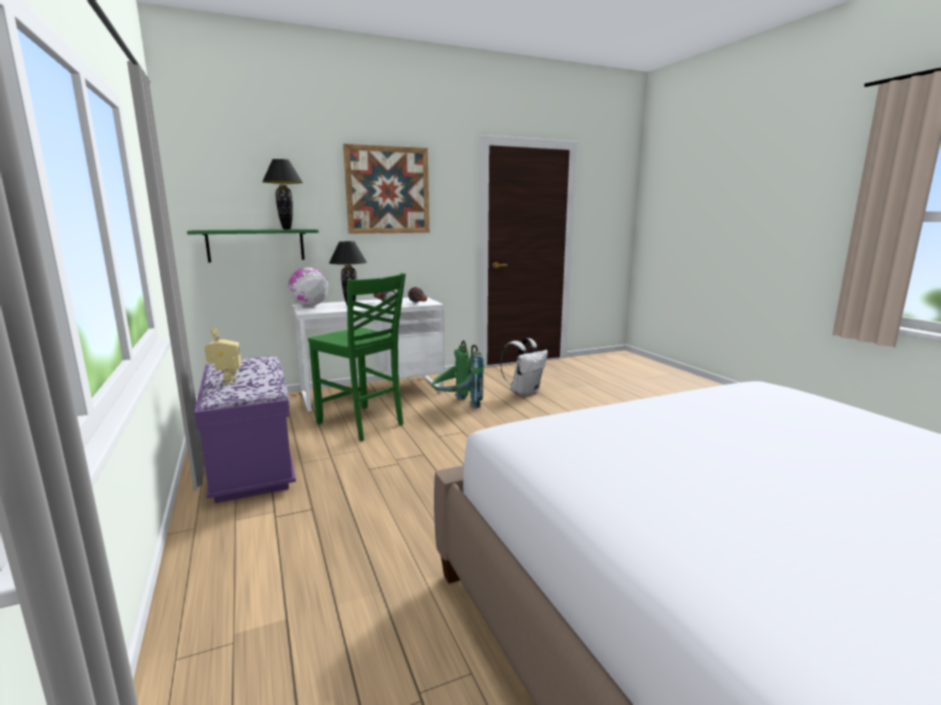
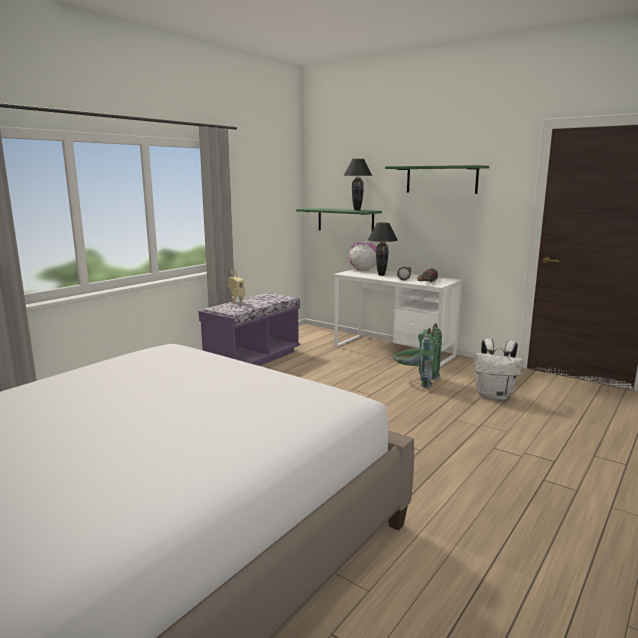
camera: 60 degrees right, 0 degrees up
green chair [308,273,406,441] -> none
picture [343,144,429,234] -> green shelf [385,165,489,194]

